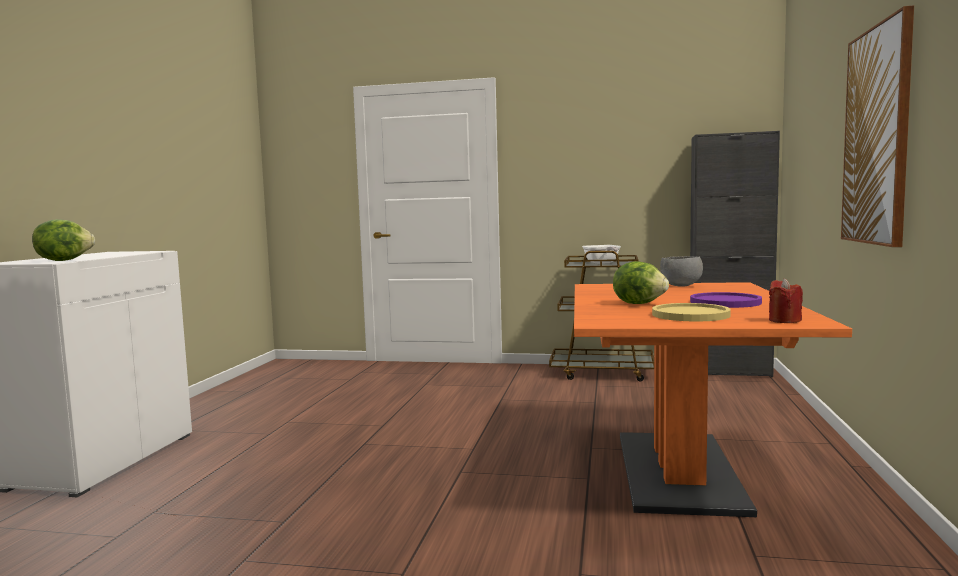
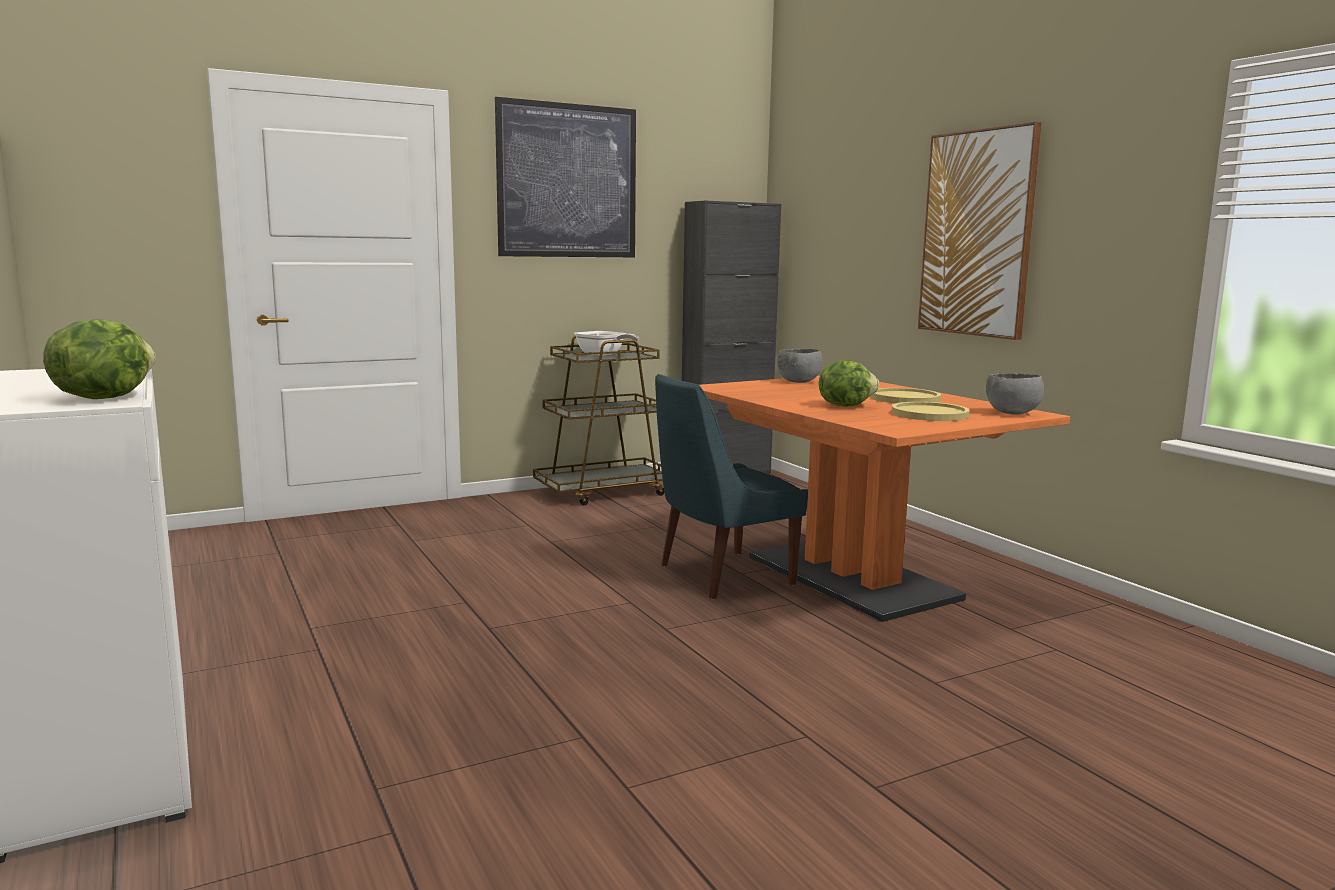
camera: 40 degrees left, 5 degrees up
purple plate [690,292,762,308] -> yellow plate [871,388,941,403]
red candle [769,278,803,323] -> grey bowl [986,373,1044,415]
none -> picture [495,97,636,257]
none -> blue chair [655,374,808,599]

